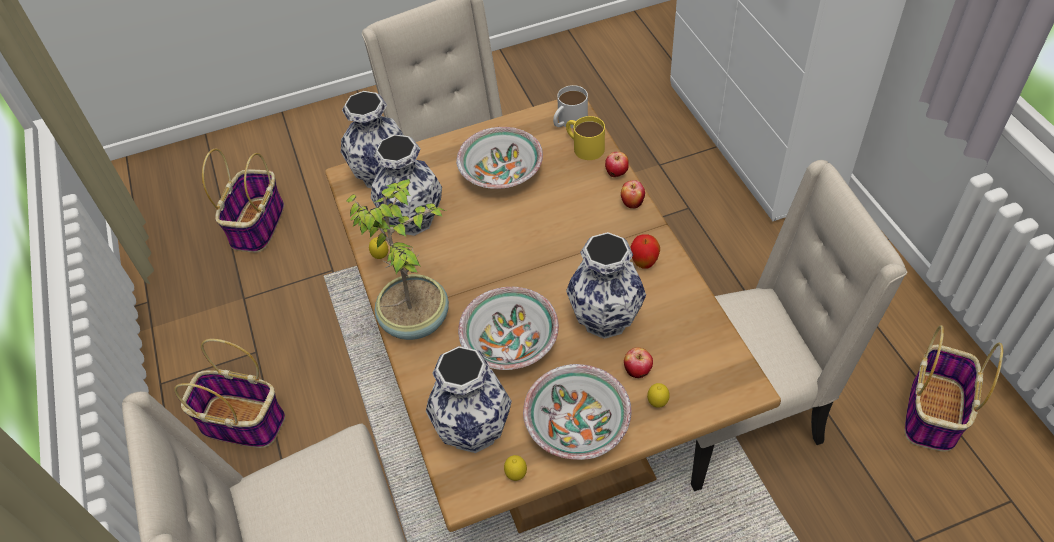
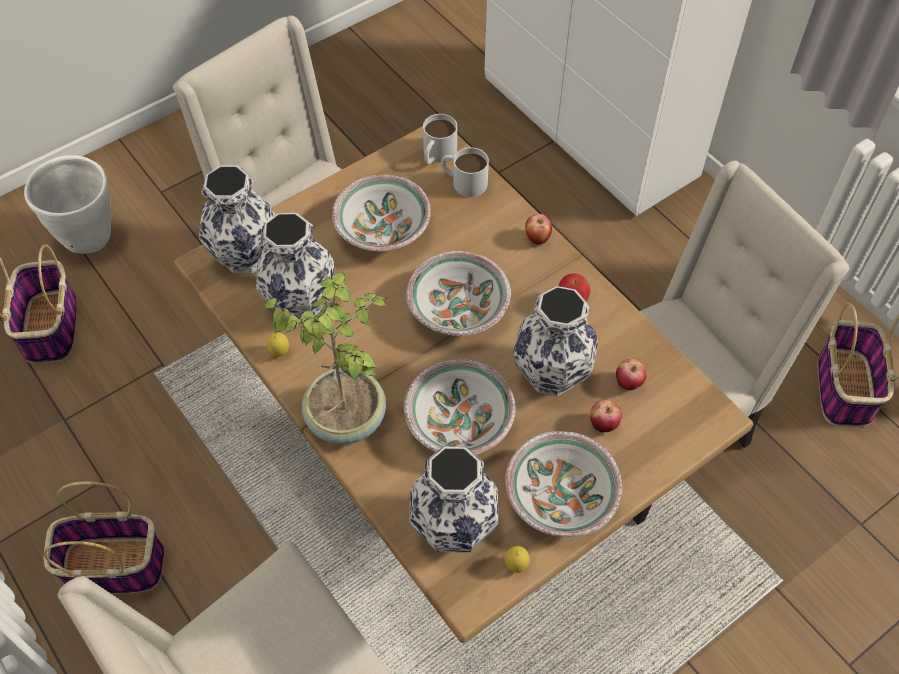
camera: 20 degrees left, 5 degrees up
yellow mug [566,116,605,160] -> white mug [441,147,489,197]
apple [605,152,629,177] -> apple moved to [616,359,646,391]
lemon [647,383,670,408] -> none
none -> white planter [24,155,111,254]
none -> bowl [406,251,511,336]

